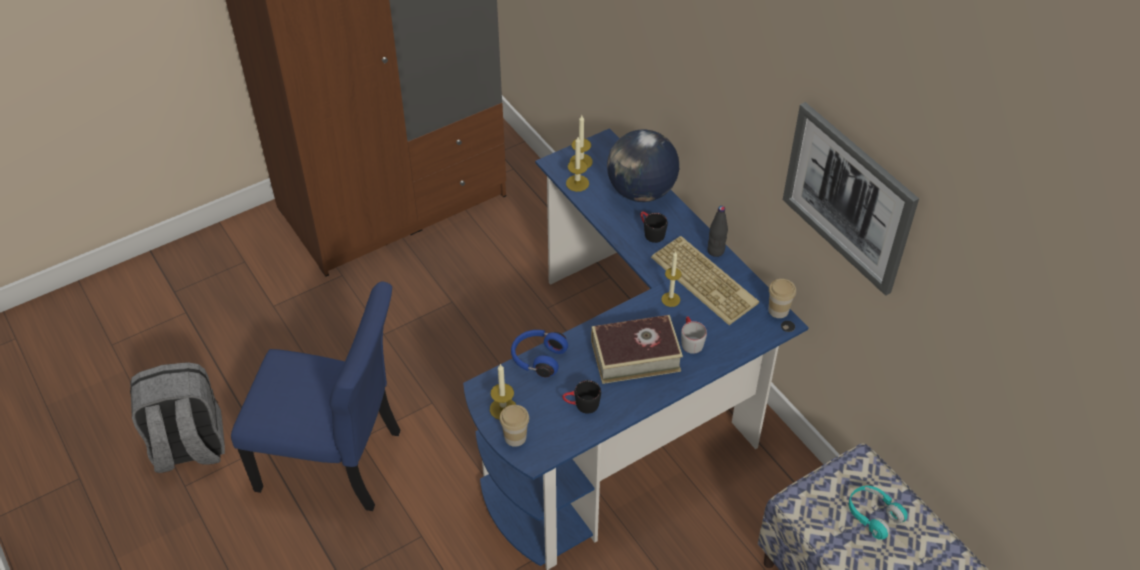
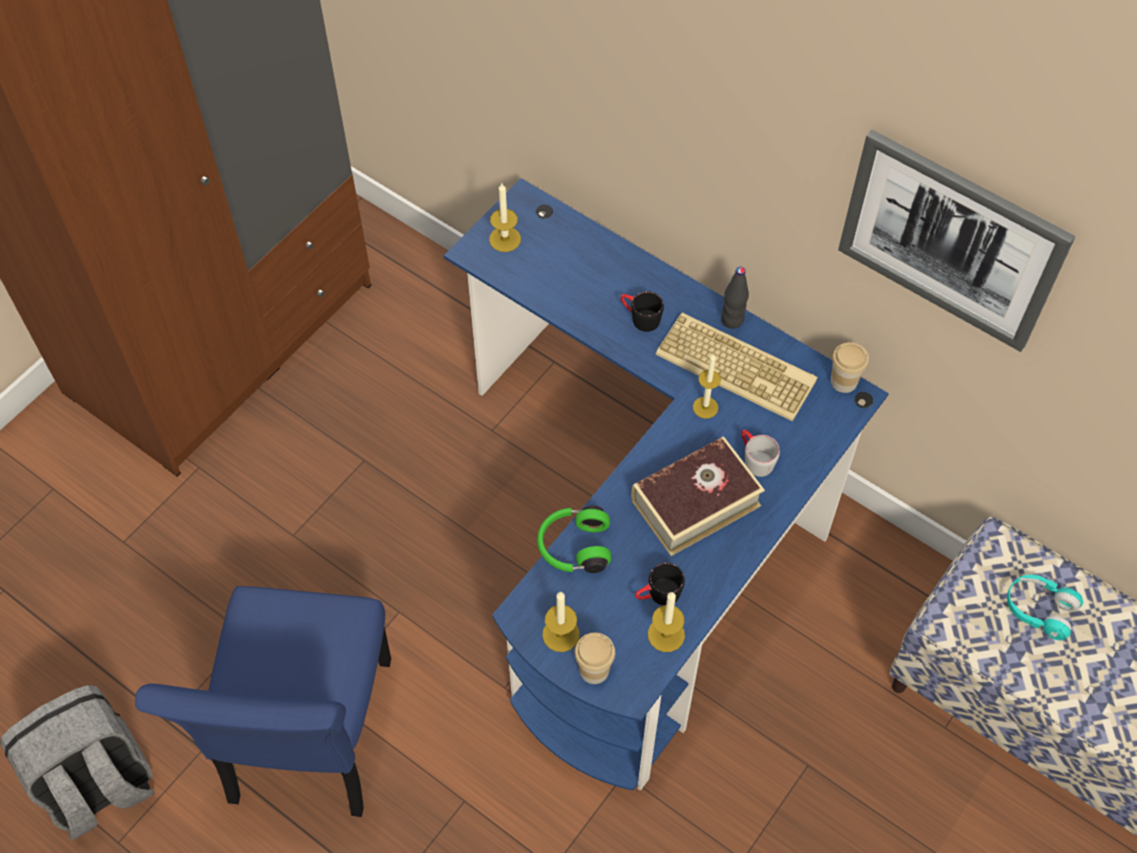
camera: 20 degrees left, 10 degrees up
blue chair [231,282,401,511] -> blue chair turned 105 degrees clockwise [135,586,391,817]
blue headphones [511,330,568,377] -> green headphones [537,506,611,573]
candle [566,137,589,192] -> candle moved to [648,592,685,652]
globe [607,130,679,202] -> none

